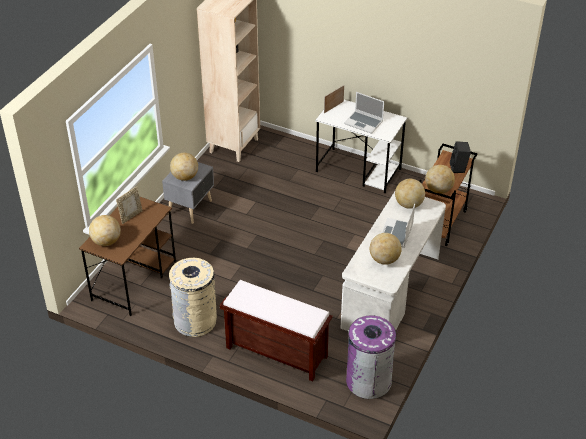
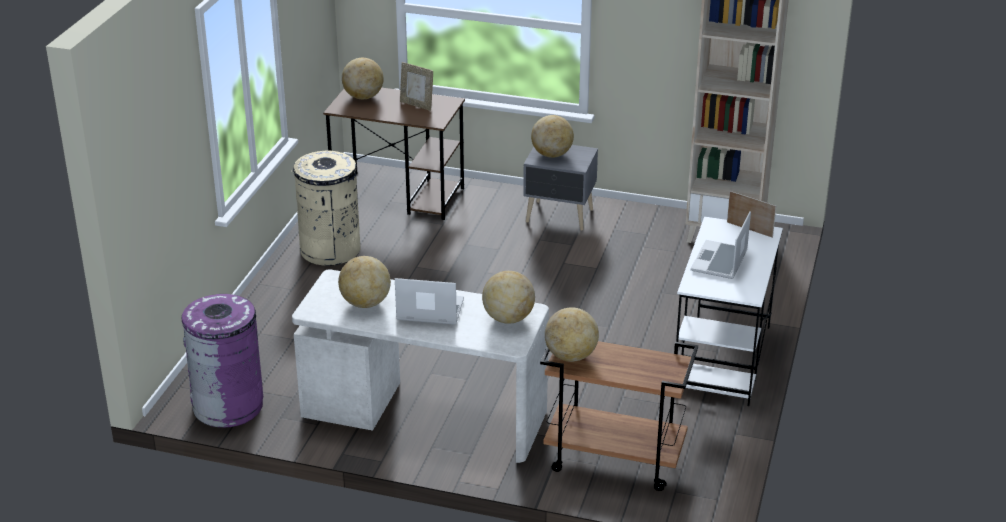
camera: 80 degrees right, 10 degrees down
brown bench [220,280,333,381] -> none
black speaker [450,141,471,173] -> none

